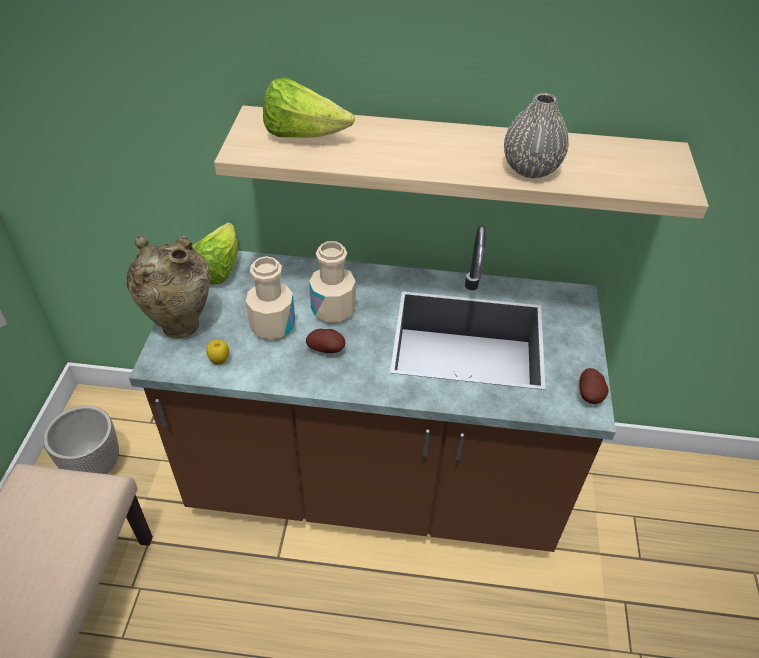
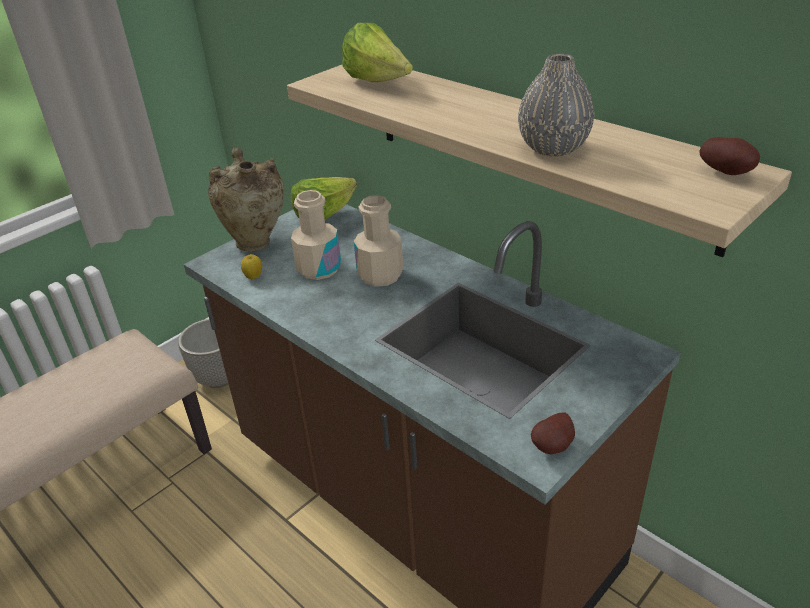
camera: 40 degrees right, 10 degrees down
potato [306,329,345,353] -> potato moved to [699,137,760,175]

